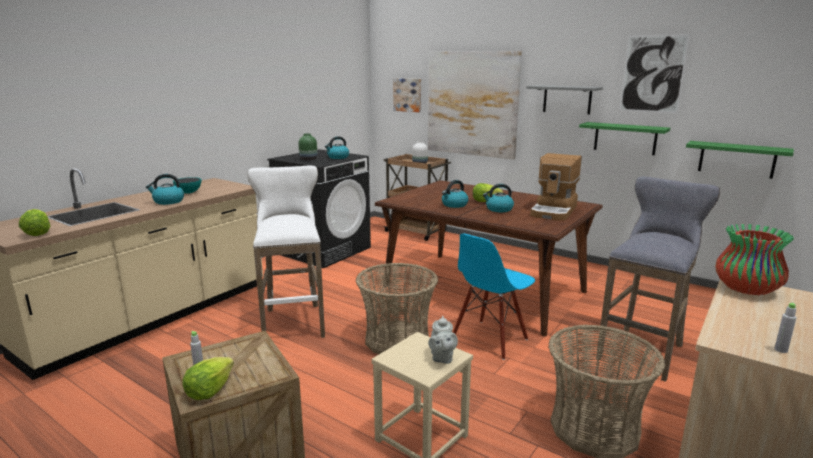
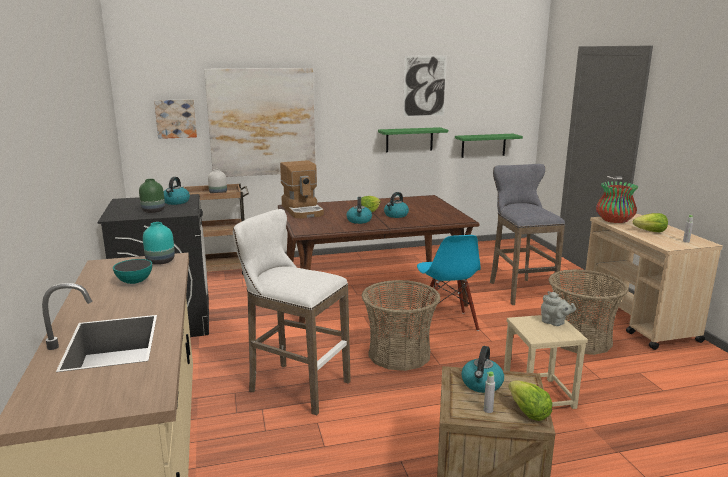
camera: 50 degrees left, 0 degrees up
lettuce [19,209,50,236] -> lettuce moved to [633,213,668,233]
kettle [146,174,184,205] -> kettle moved to [461,346,504,393]
grey shelf [526,85,603,115] -> none
coffee machine [530,153,582,221] -> coffee machine moved to [280,160,324,219]
none -> turquoise vase [143,222,175,265]

